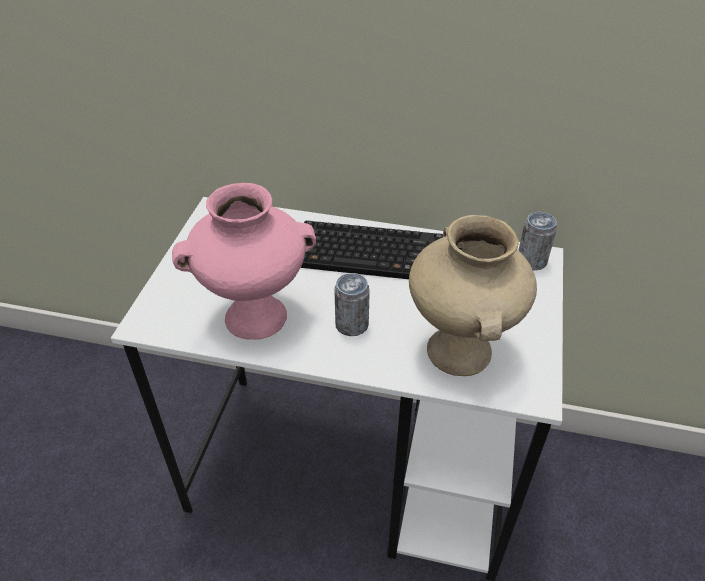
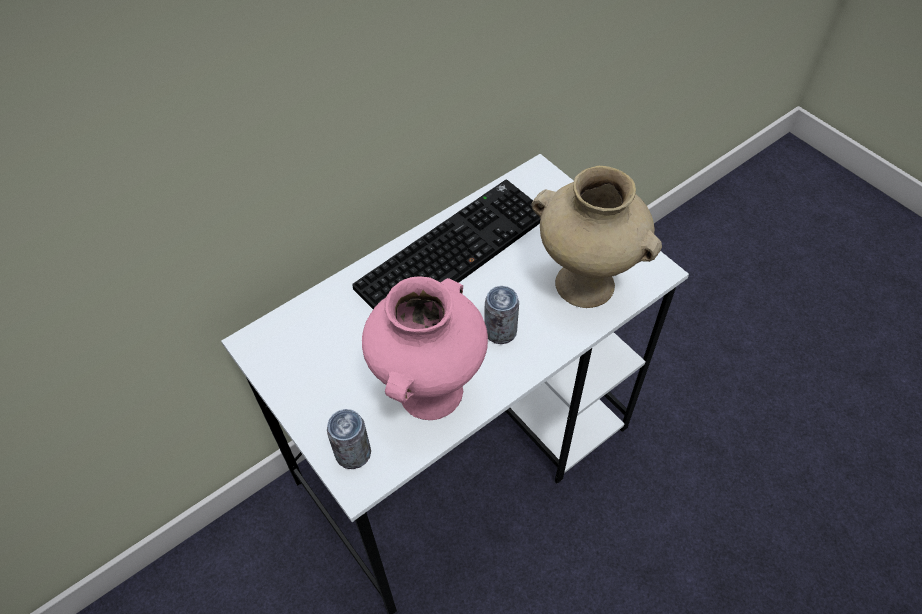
camera: 50 degrees left, 10 degrees up
can [518,212,557,271] -> can moved to [327,409,371,469]

